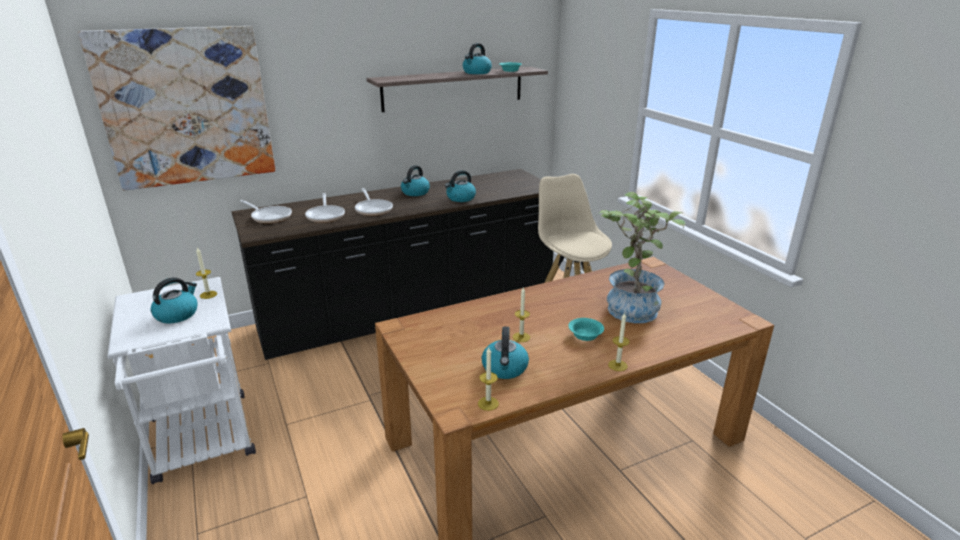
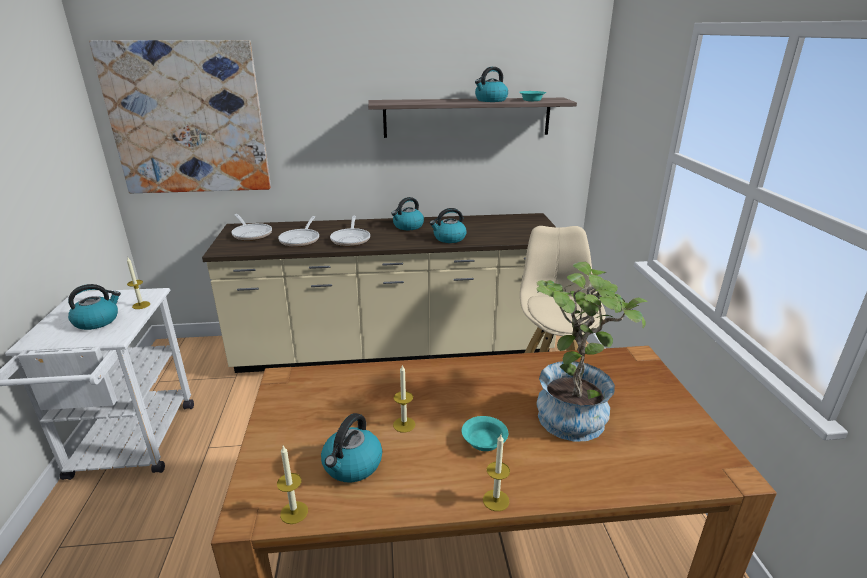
camera: 20 degrees right, 0 degrees up
black counter [232,169,554,360] -> beige counter [202,213,556,373]

